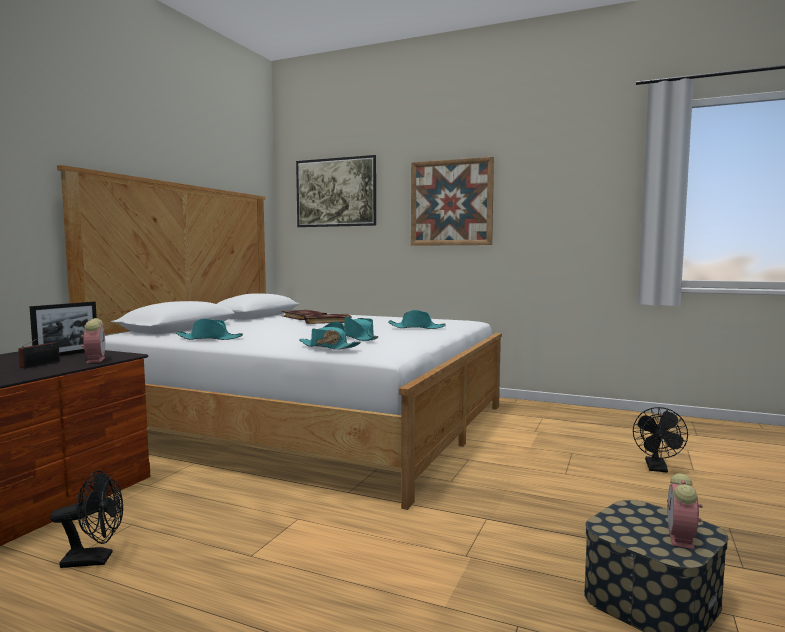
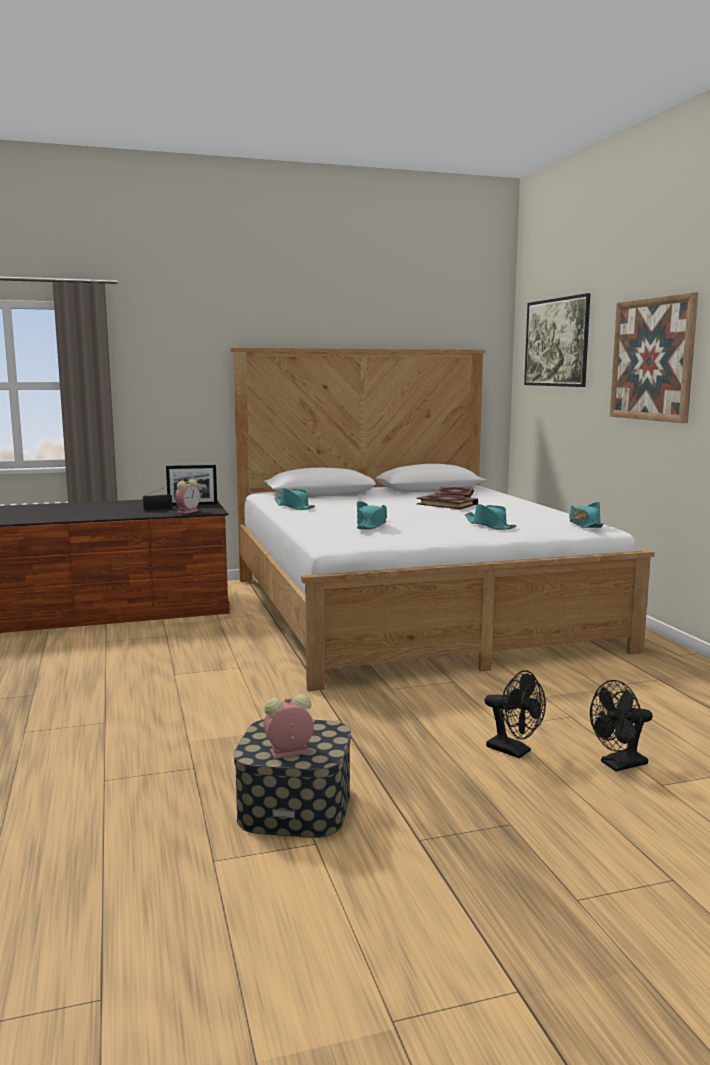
camera: 50 degrees right, 5 degrees up
black fan [50,470,123,568] -> black fan moved to [485,670,546,758]
turquoise hat [299,321,361,350] -> turquoise hat moved to [569,502,604,528]

